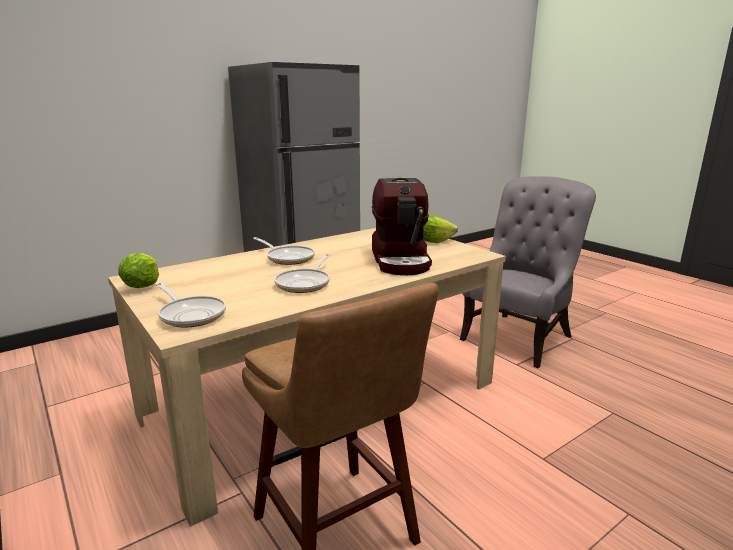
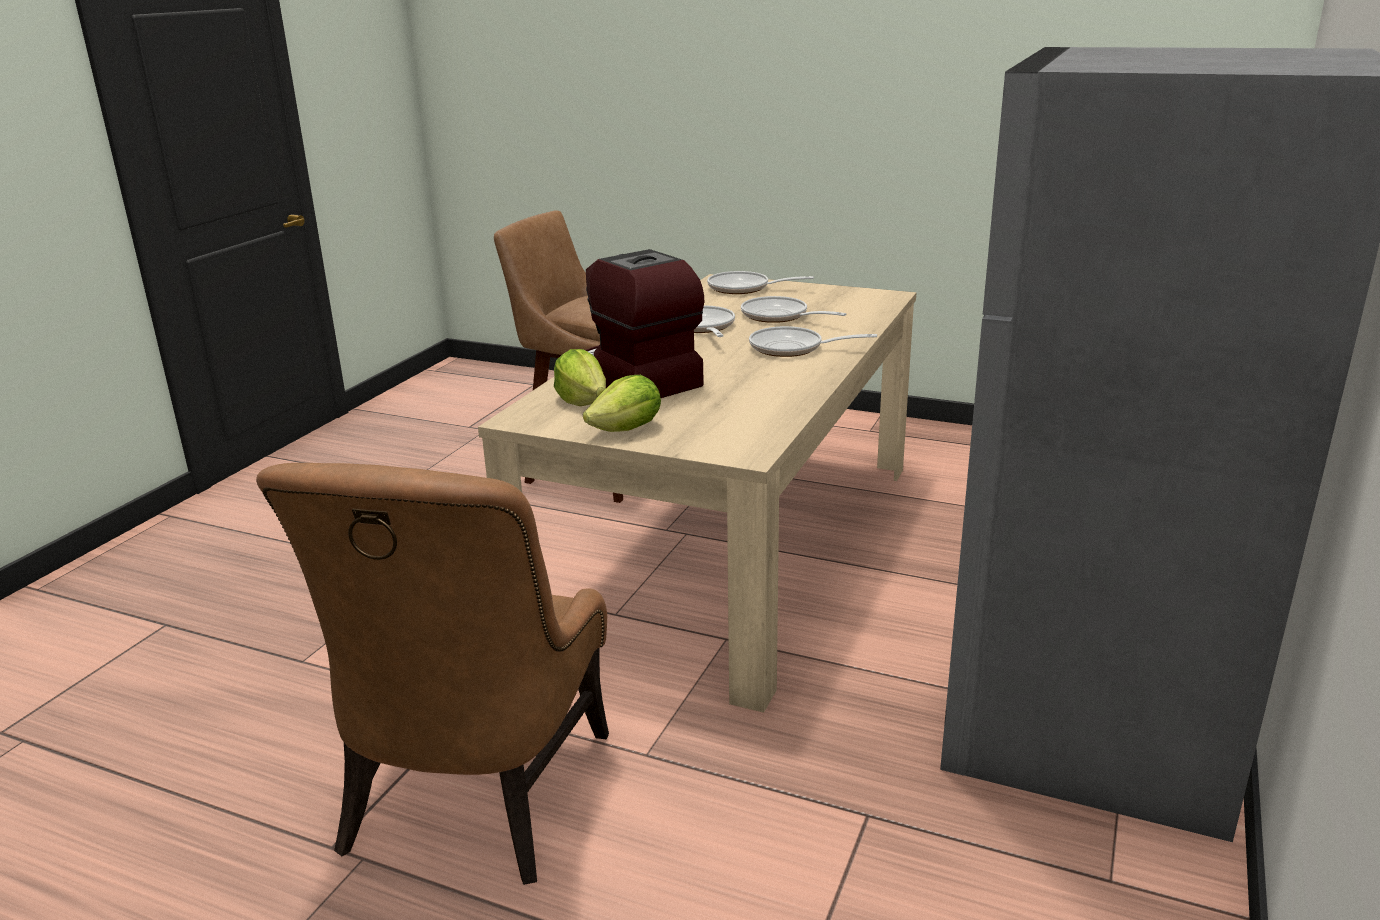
camera: 150 degrees right, 5 degrees up
lettuce [118,253,159,288] -> lettuce moved to [554,349,606,406]
grey chair [460,176,596,368] -> brown chair [256,463,609,885]
none -> frying pan [741,296,846,323]

